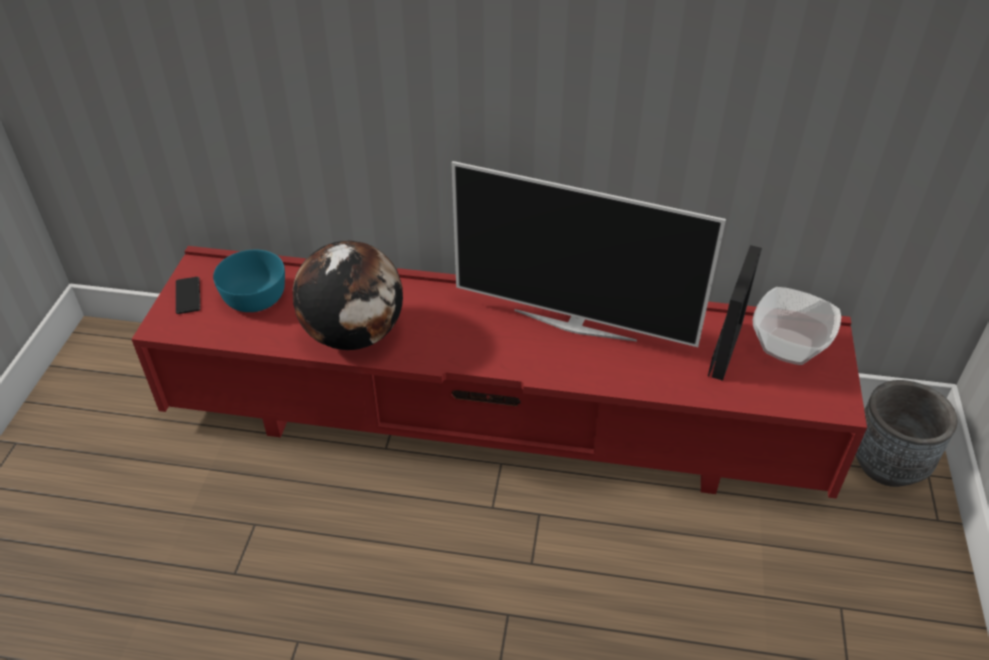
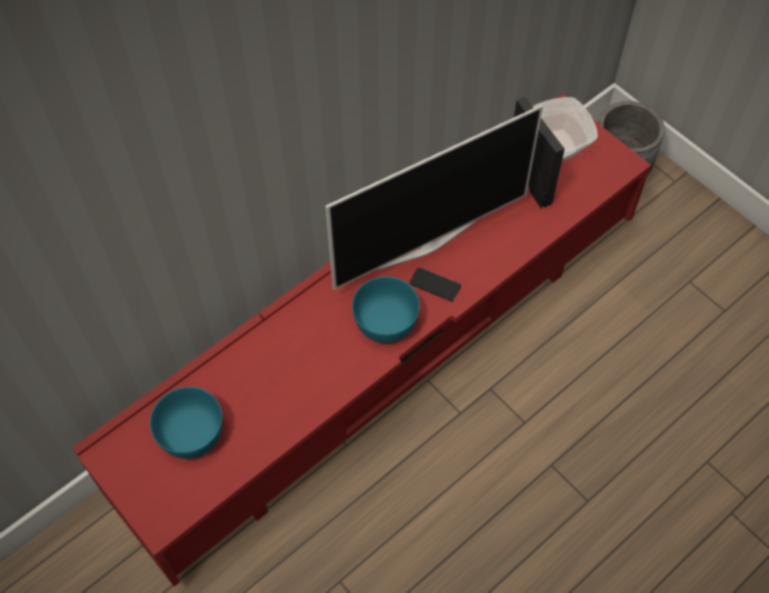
camera: 50 degrees left, 15 degrees up
phone [176,277,200,314] -> phone moved to [409,267,461,301]
globe [293,240,403,350] -> none
none -> turquoise bowl [352,276,420,343]

